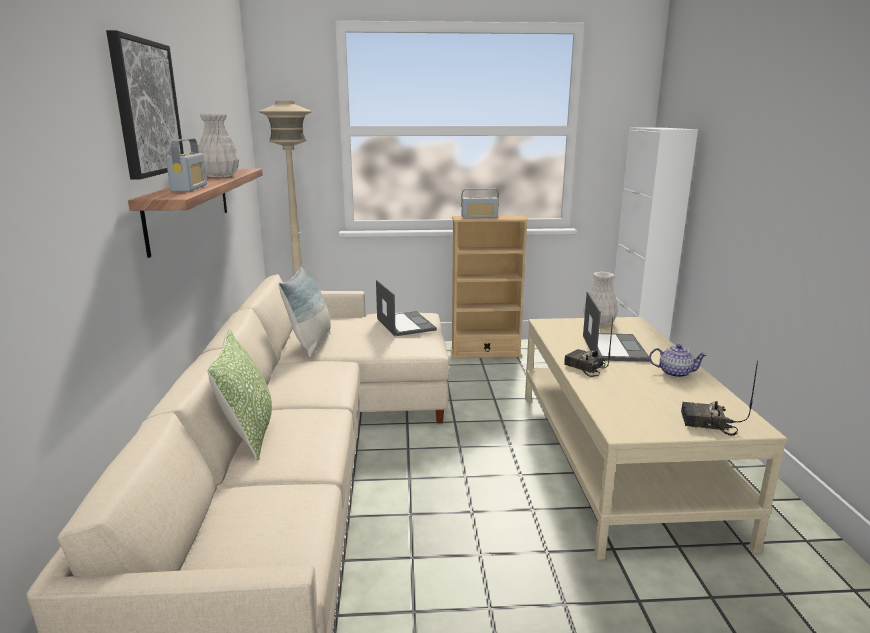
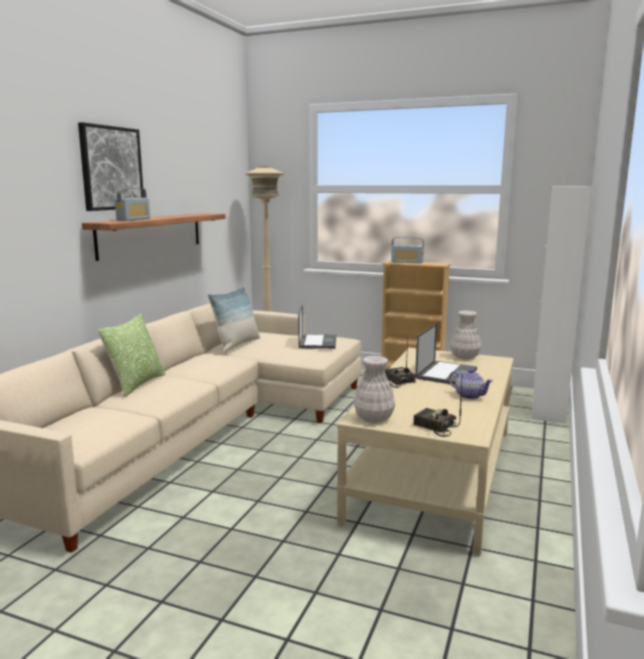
camera: 25 degrees right, 5 degrees down
white vase [198,114,239,177] -> white vase moved to [354,356,395,423]

